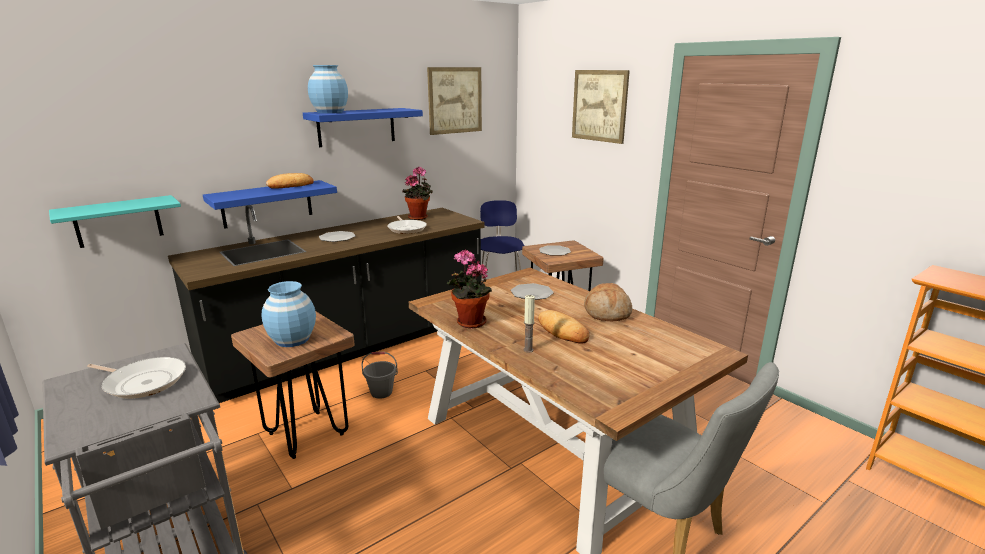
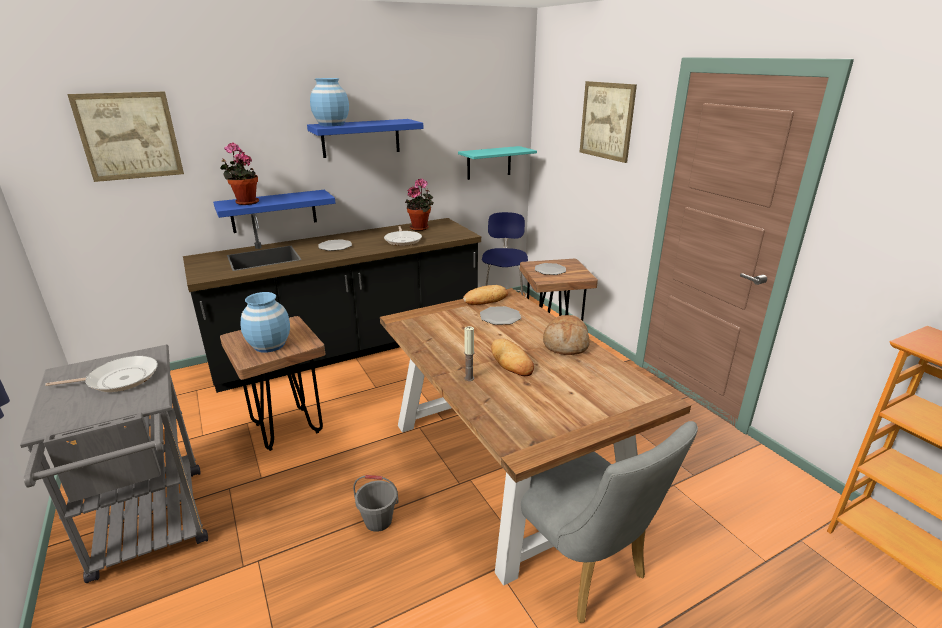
camera: 10 degrees right, 5 degrees up
turquoise shelf [49,195,181,248] -> turquoise shelf moved to [458,146,537,180]
frying pan [87,357,186,399] -> frying pan turned 45 degrees counterclockwise [45,356,158,392]
bread [266,173,314,189] -> bread moved to [463,285,508,305]
grey bucket [361,352,398,399] -> grey bucket moved to [353,475,398,532]
picture [427,67,482,135] -> picture moved to [67,91,184,182]
potted plant [446,249,491,329] -> potted plant moved to [220,142,259,205]

